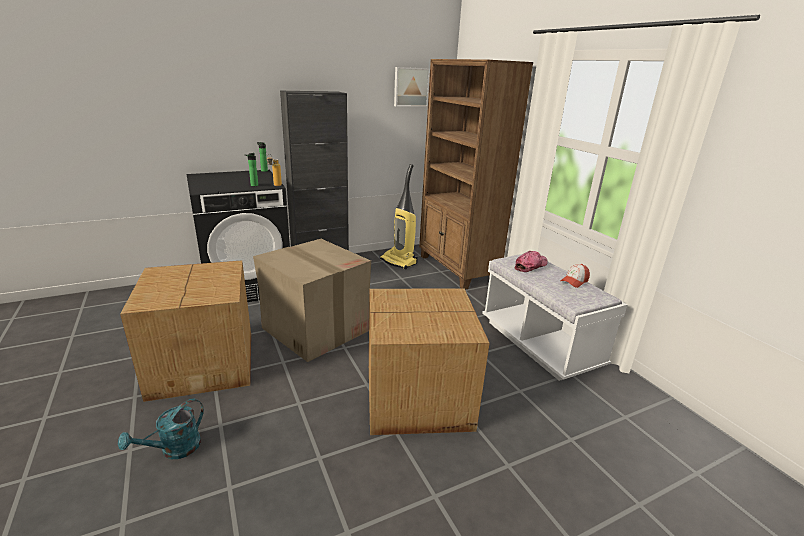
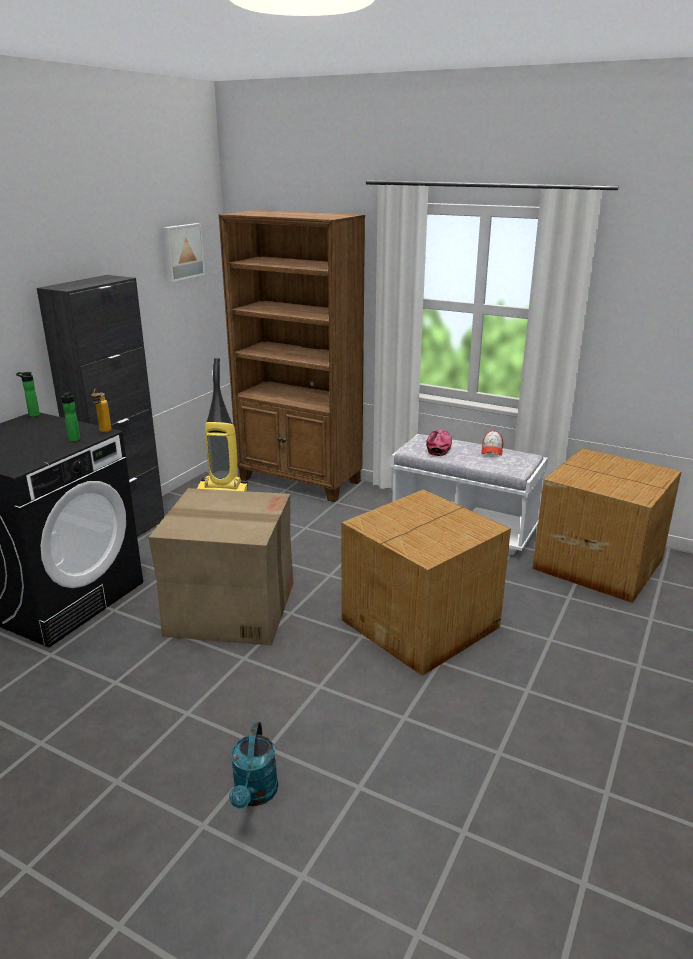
camera: 35 degrees left, 0 degrees up
cardboard box [120,260,251,402] -> cardboard box moved to [532,448,682,603]

